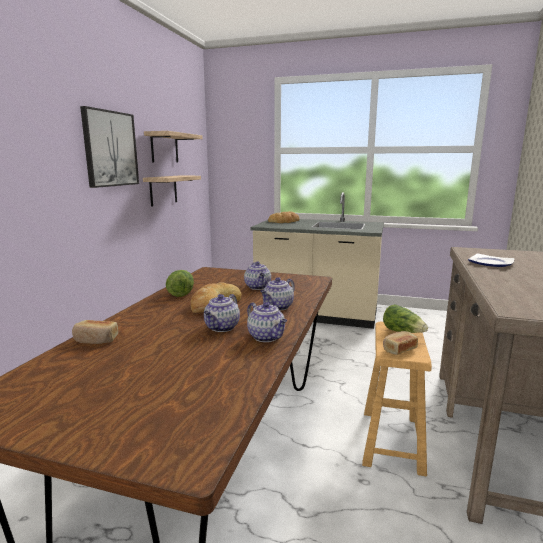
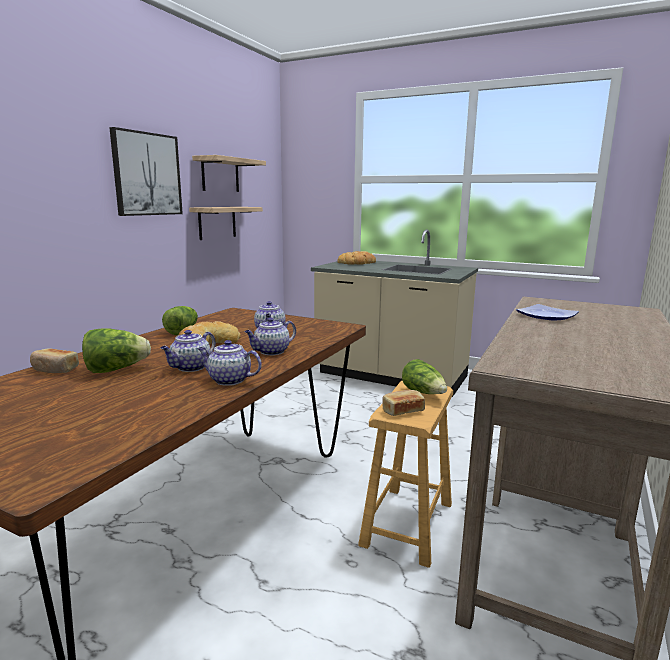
camera: 10 degrees right, 0 degrees up
teapot [247,302,287,342] -> teapot turned 135 degrees clockwise [197,340,262,386]
none -> lettuce [82,328,151,373]

